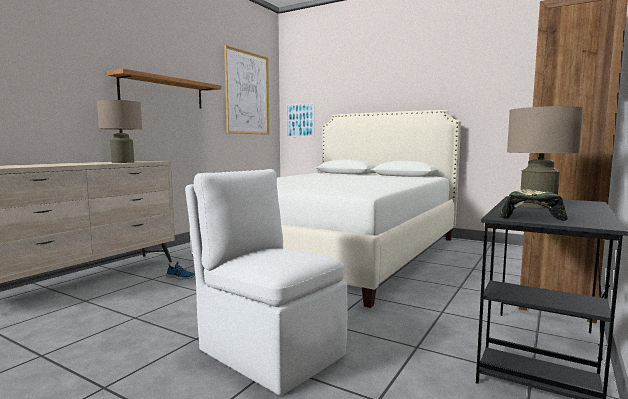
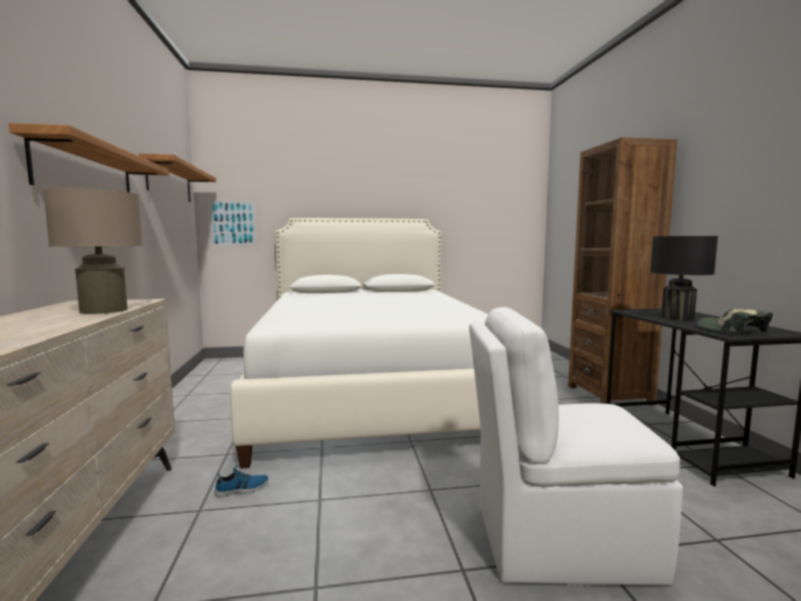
camera: 40 degrees left, 0 degrees up
picture [224,45,269,135] -> shelf [139,154,216,202]
beige table lamp [507,106,583,208] -> black table lamp [650,236,718,321]

